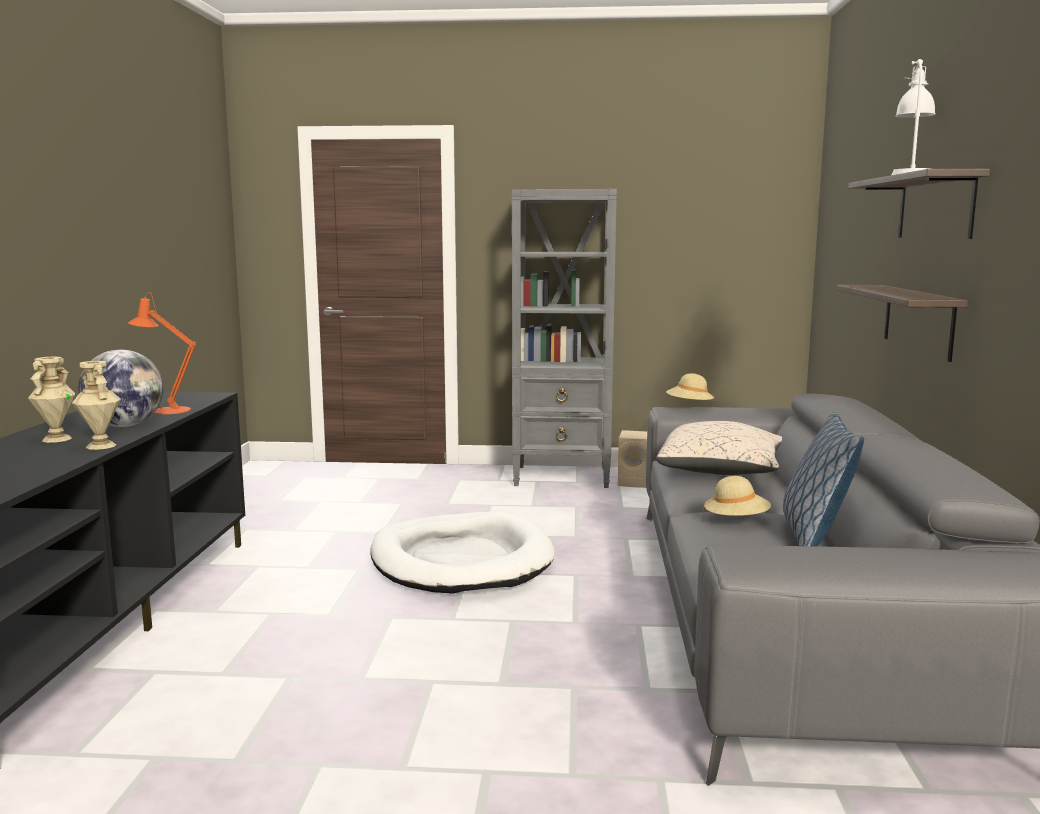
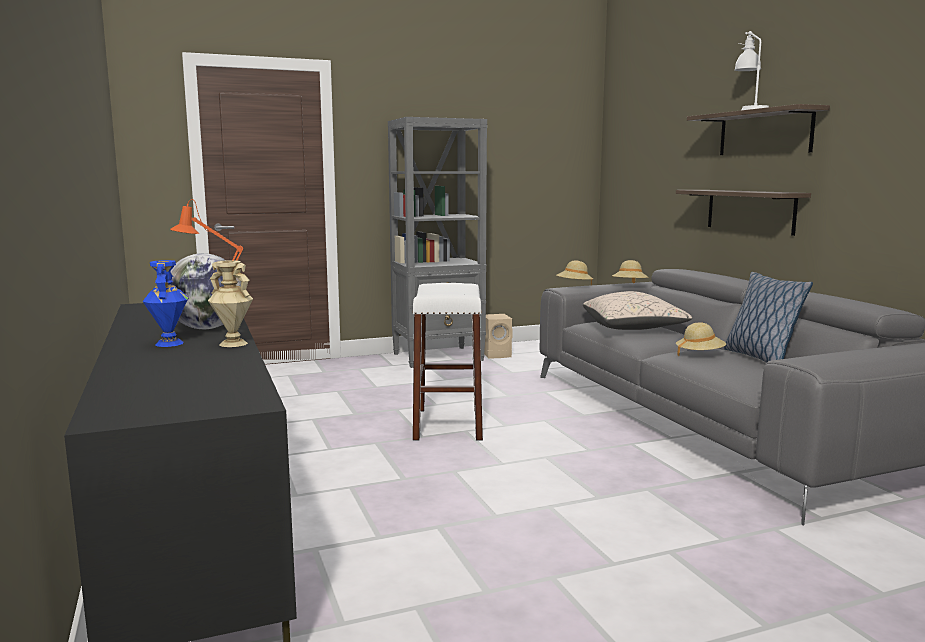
camera: 25 degrees left, 0 degrees up
beige vase [28,357,75,443] -> blue vase [142,260,188,347]
white dog bed [370,511,555,594] -> white stool [412,283,483,441]
none -> beige hat [612,260,649,283]

